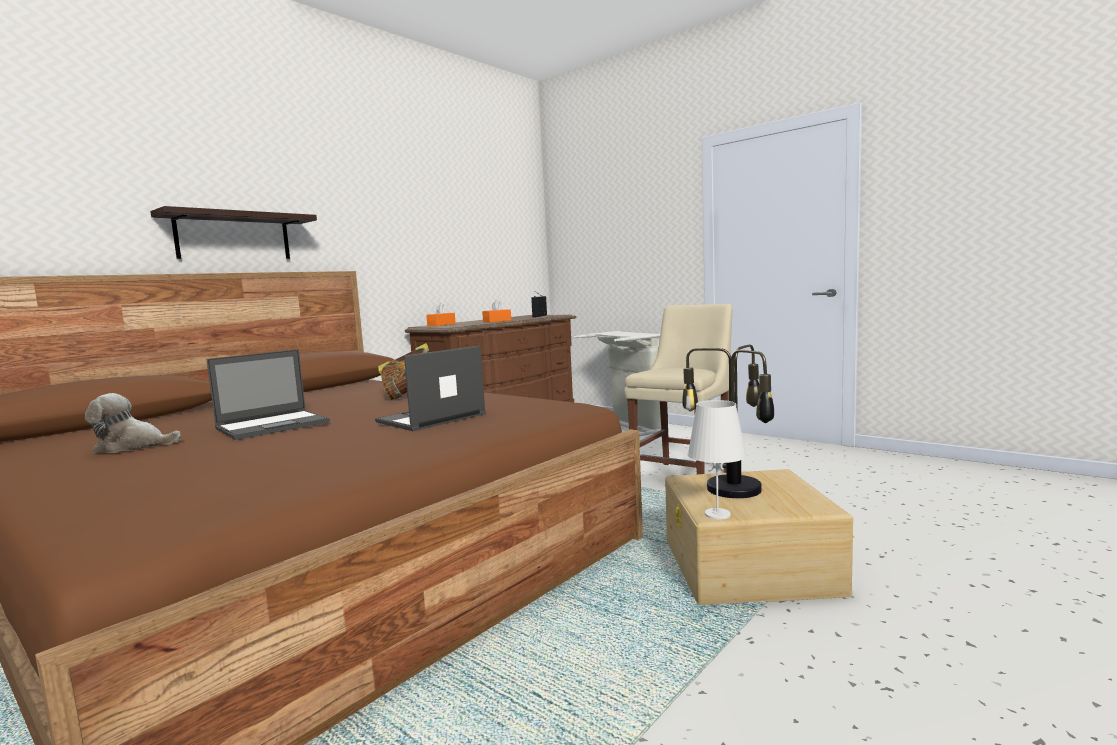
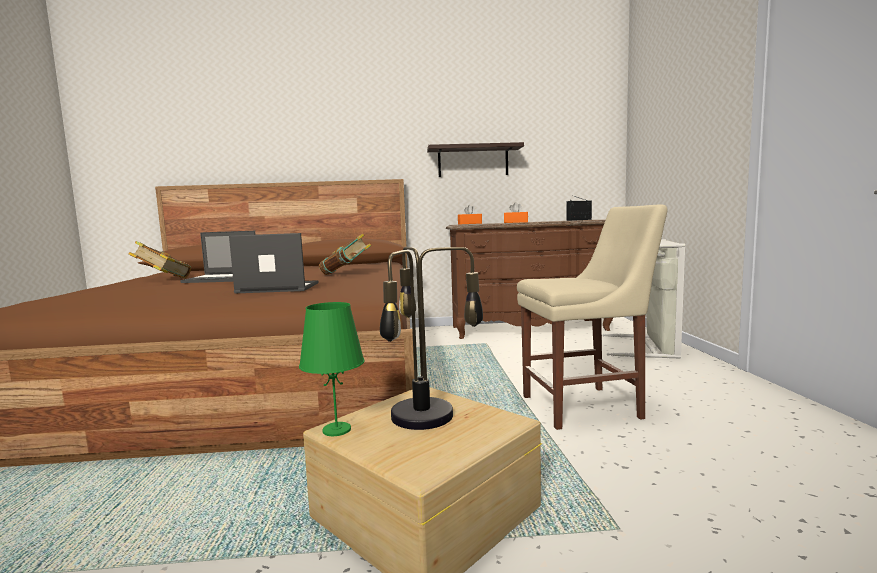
camera: 45 degrees right, 0 degrees up
plush toy [85,393,181,453] -> book [129,241,191,278]
shelf [150,206,317,259] -> shelf moved to [427,142,524,177]
white table lamp [688,400,747,519] -> green table lamp [299,302,364,436]

